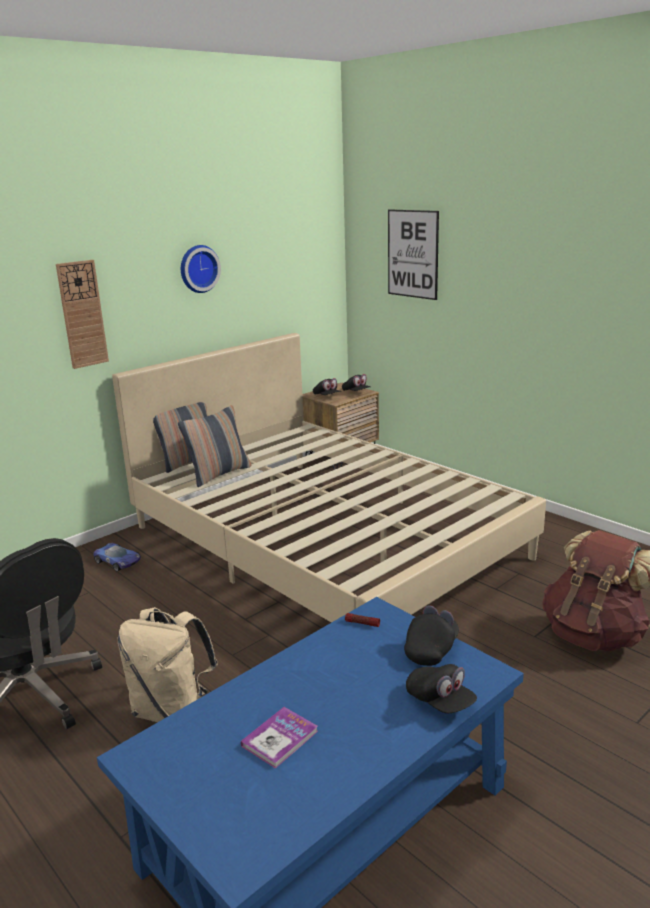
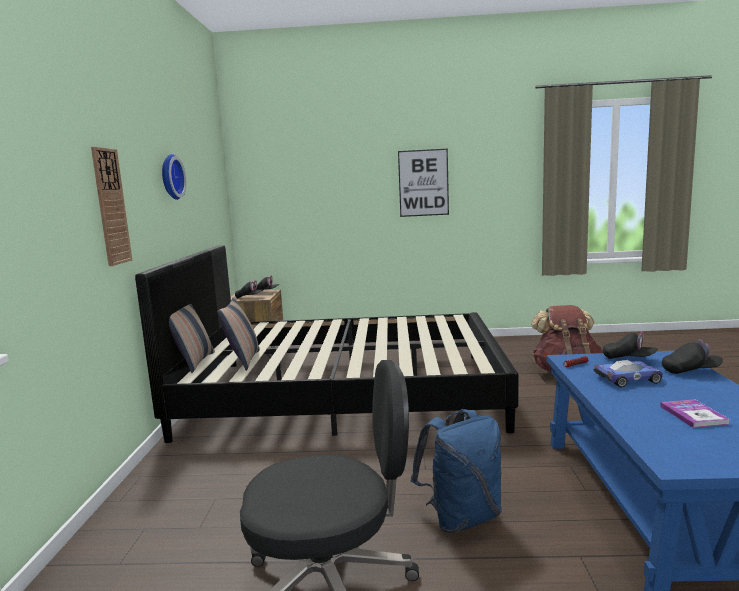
camera: 45 degrees left, 10 degrees down
toy car [93,543,141,571] -> toy car moved to [593,360,663,387]
beige bed [112,333,546,623] -> black bed [135,245,519,443]
beige backpack [118,607,218,722] -> blue backpack [411,409,502,533]
picture [388,209,439,300] -> picture moved to [398,149,449,217]
black cap [404,605,459,666] -> black cap turned 135 degrees clockwise [603,331,658,359]

